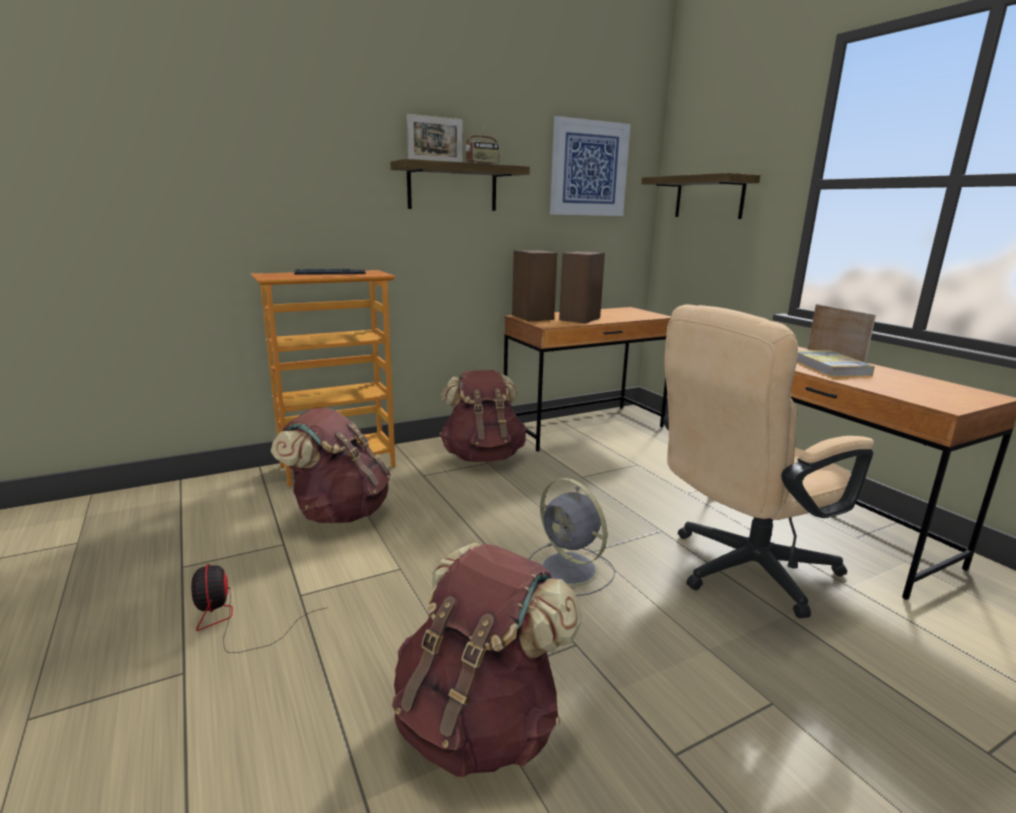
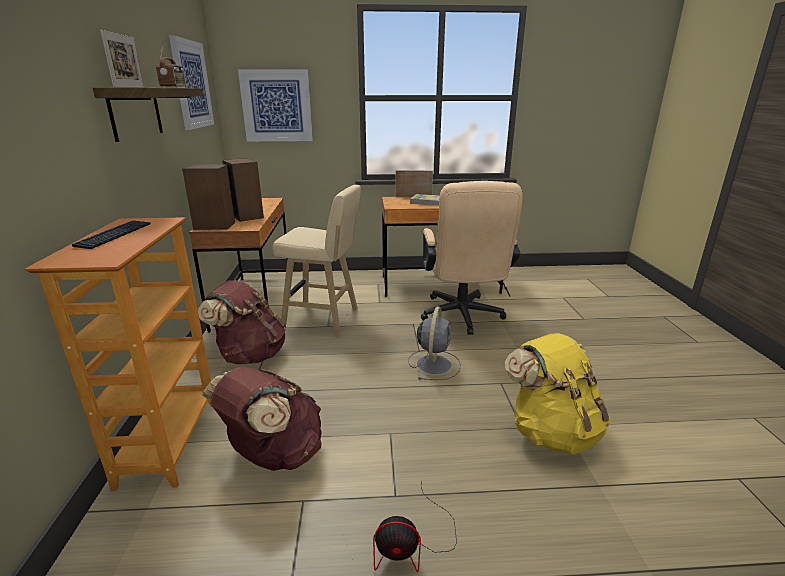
camera: 65 degrees left, 5 degrees up
brown backpack [392,543,582,777] -> yellow backpack [505,333,611,454]
grey fan [529,478,615,596] -> grey fan turned 60 degrees counterclockwise [408,307,461,380]
shelf [641,173,760,219] -> picture [238,69,313,141]
none -> beige stool [272,185,361,335]

